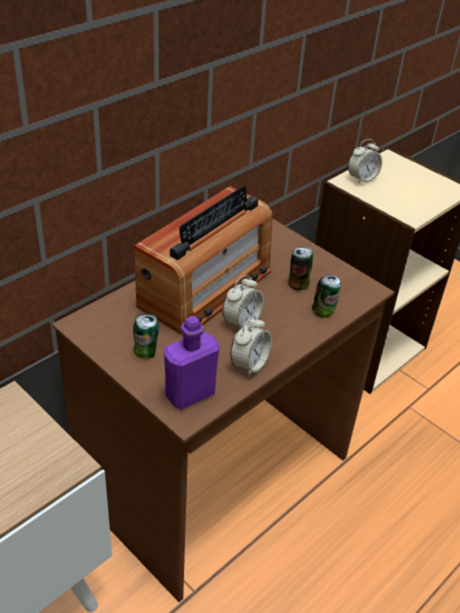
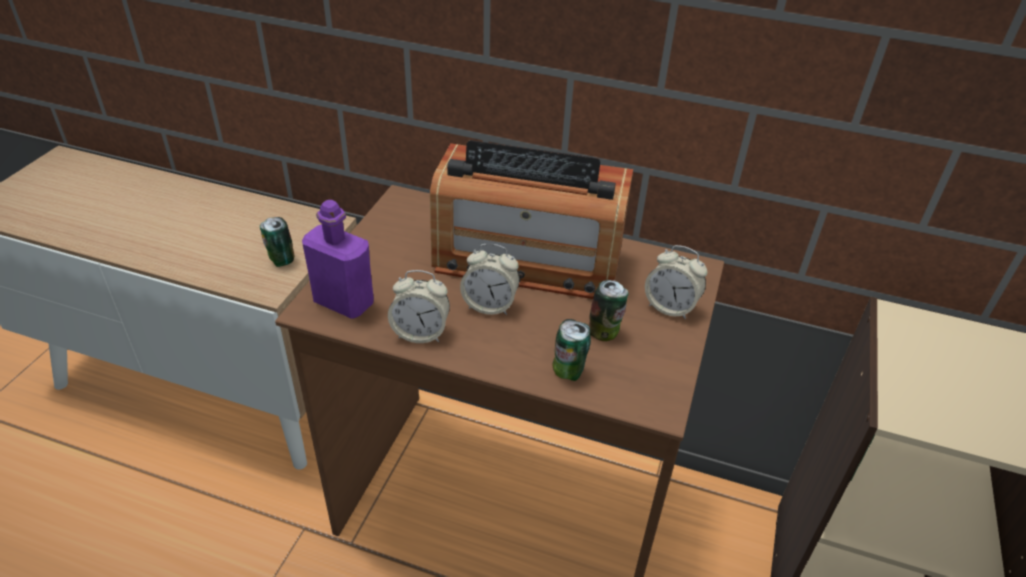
camera: 65 degrees right, 0 degrees up
can [133,314,159,358] -> can moved to [260,217,294,267]
alarm clock [348,139,382,184] -> alarm clock moved to [645,245,707,319]

